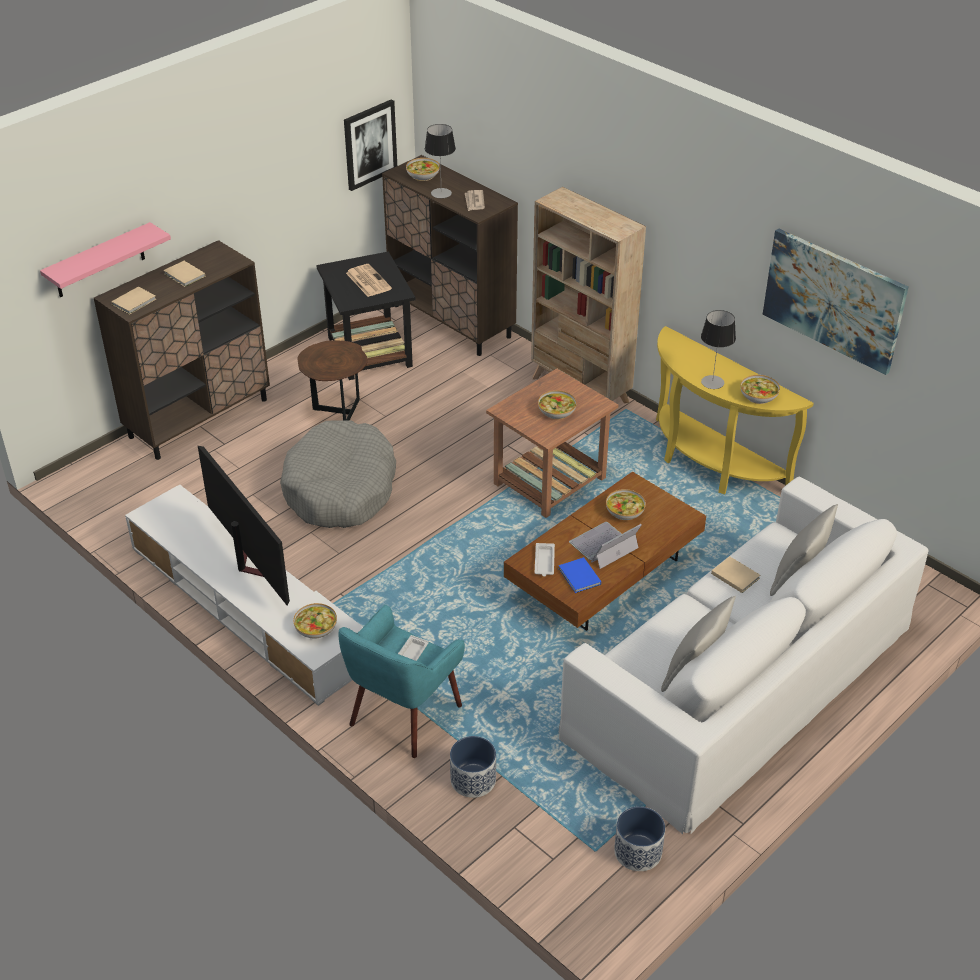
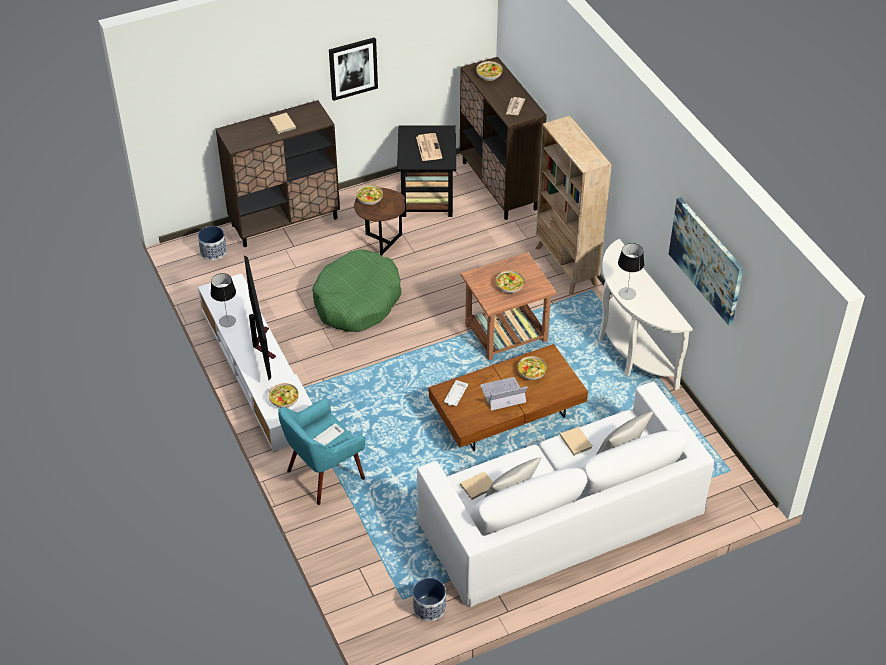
camera: 20 degrees right, 5 degrees up
pink shelf [40,222,171,297] -> none
beige book [111,287,156,315] -> beige book moved to [460,471,493,500]
grey dog bed [280,420,396,528] -> green dog bed [312,249,402,332]
picture [344,99,397,191] -> picture moved to [329,37,378,101]
table lamp [425,124,456,198] -> table lamp moved to [210,273,236,327]
planter [450,736,496,798] -> planter moved to [198,226,227,261]
blue book [559,557,601,593] -> none
yellow console table [656,326,814,494] -> white console table [598,239,693,390]
bowl [741,375,780,404] -> bowl moved to [356,185,383,205]

